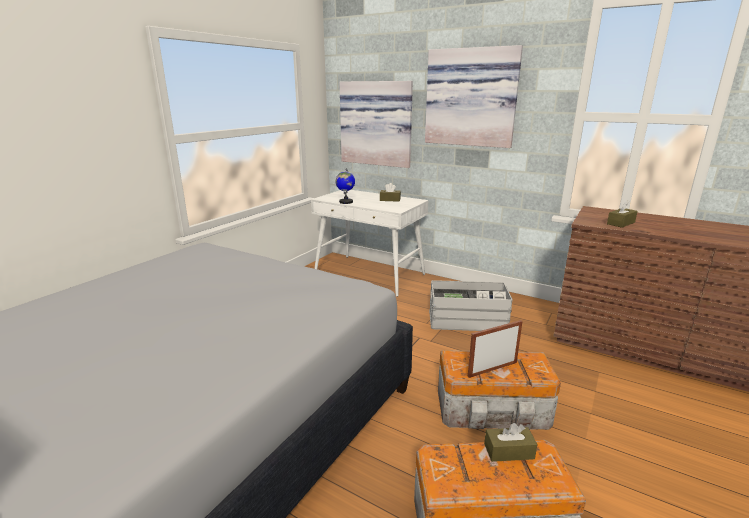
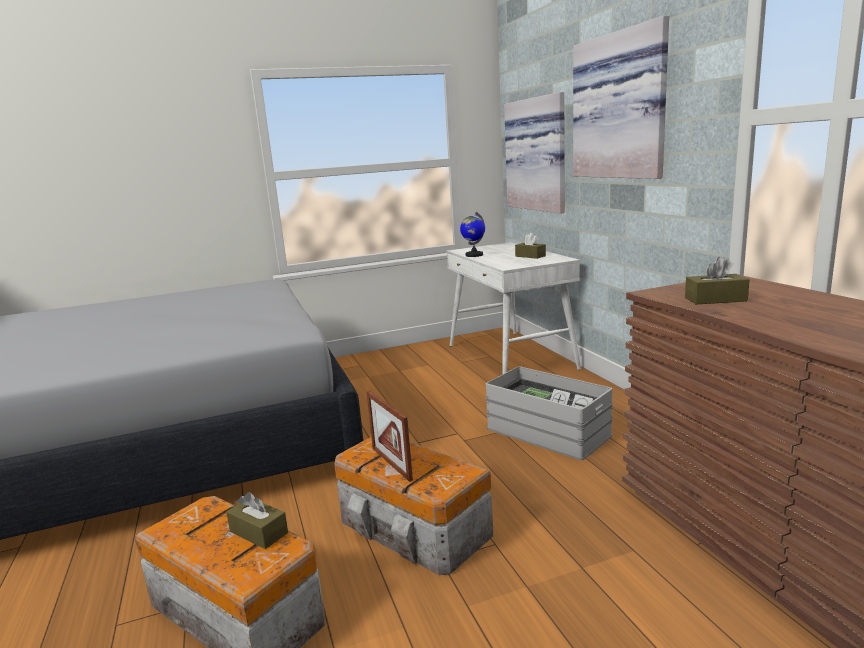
camera: 40 degrees right, 5 degrees down
picture frame [468,320,523,378] -> picture frame turned 135 degrees counterclockwise [366,390,413,482]

